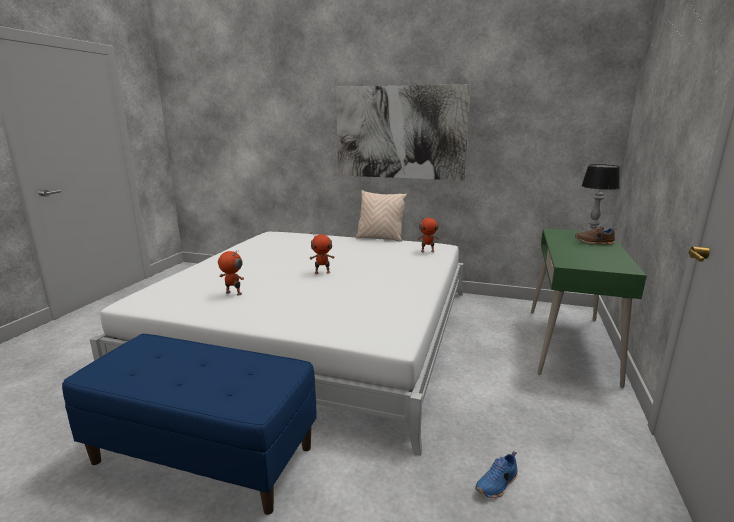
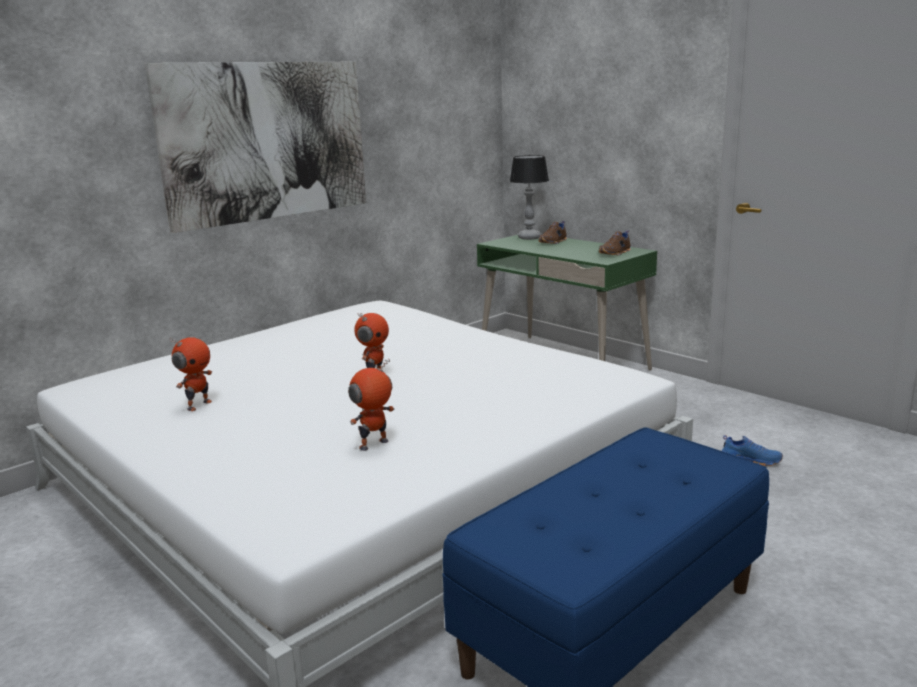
camera: 60 degrees left, 0 degrees up
beige pillow [355,190,407,242] -> none
toy robot [417,216,439,252] -> toy robot moved to [169,337,212,411]
blue shoe [475,451,518,498] -> blue shoe turned 60 degrees counterclockwise [722,435,783,466]
none -> brown shoe [599,230,631,255]

